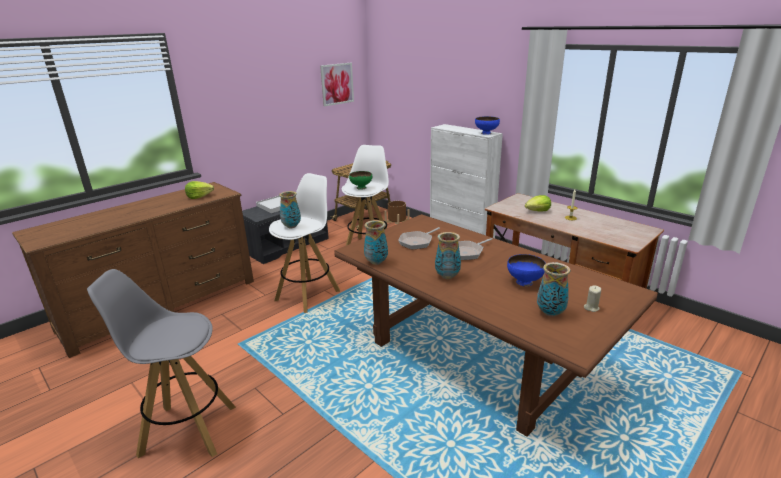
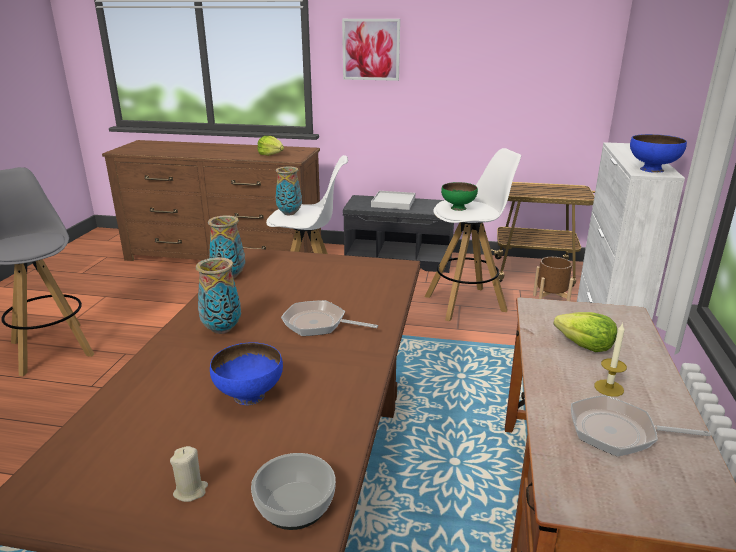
camera: 55 degrees right, 0 degrees up
picture [320,63,354,106] -> picture moved to [342,19,400,81]
frying pan [398,227,440,249] -> frying pan moved to [571,395,711,457]
vase [537,262,570,317] -> none
none -> bowl [251,453,336,530]

